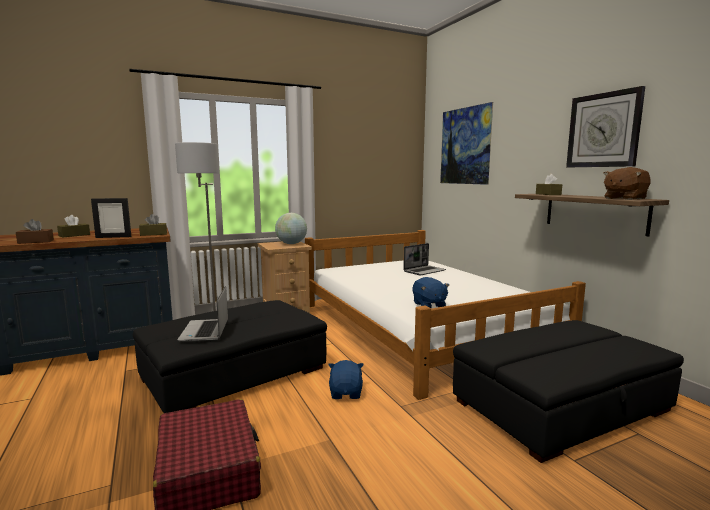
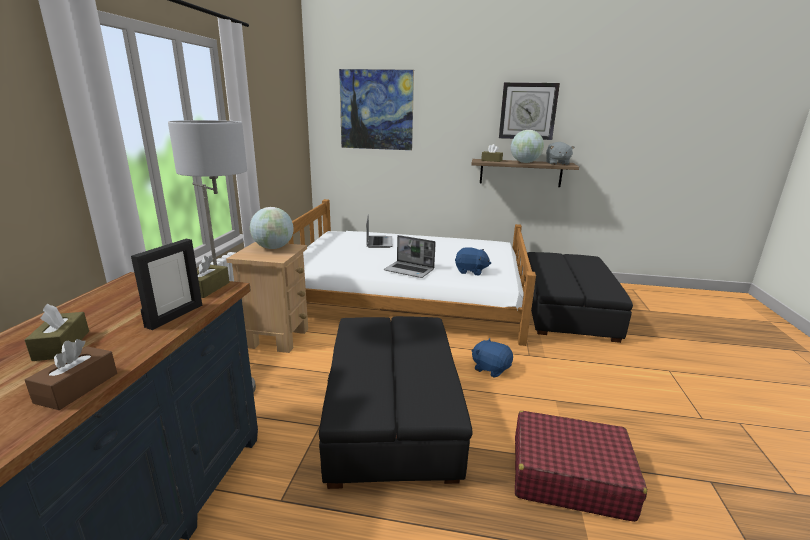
camera: 55 degrees left, 10 degrees up
laptop [177,286,228,342] -> laptop moved to [384,235,436,278]
brown plush toy [603,167,650,200] -> grey plush toy [546,142,575,165]
none -> globe [511,130,544,163]

